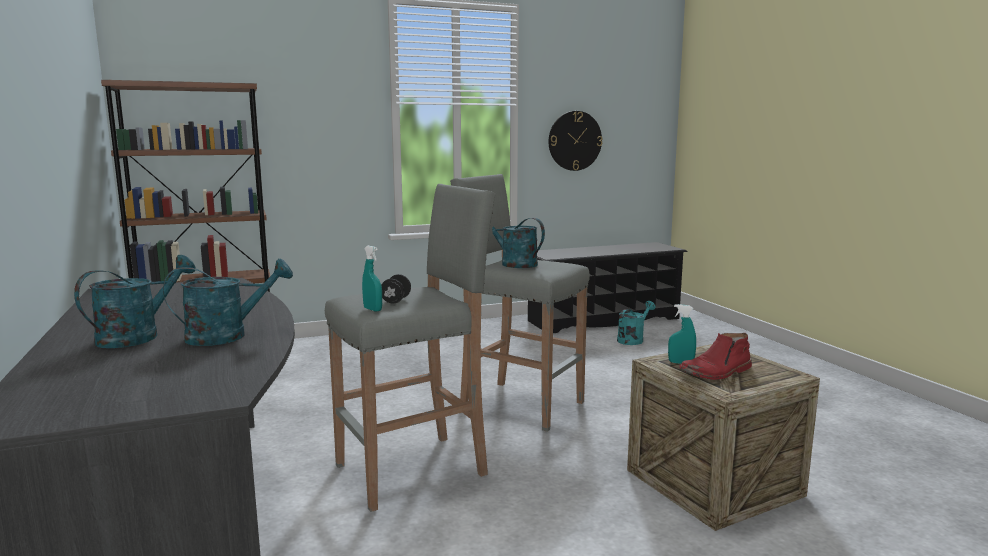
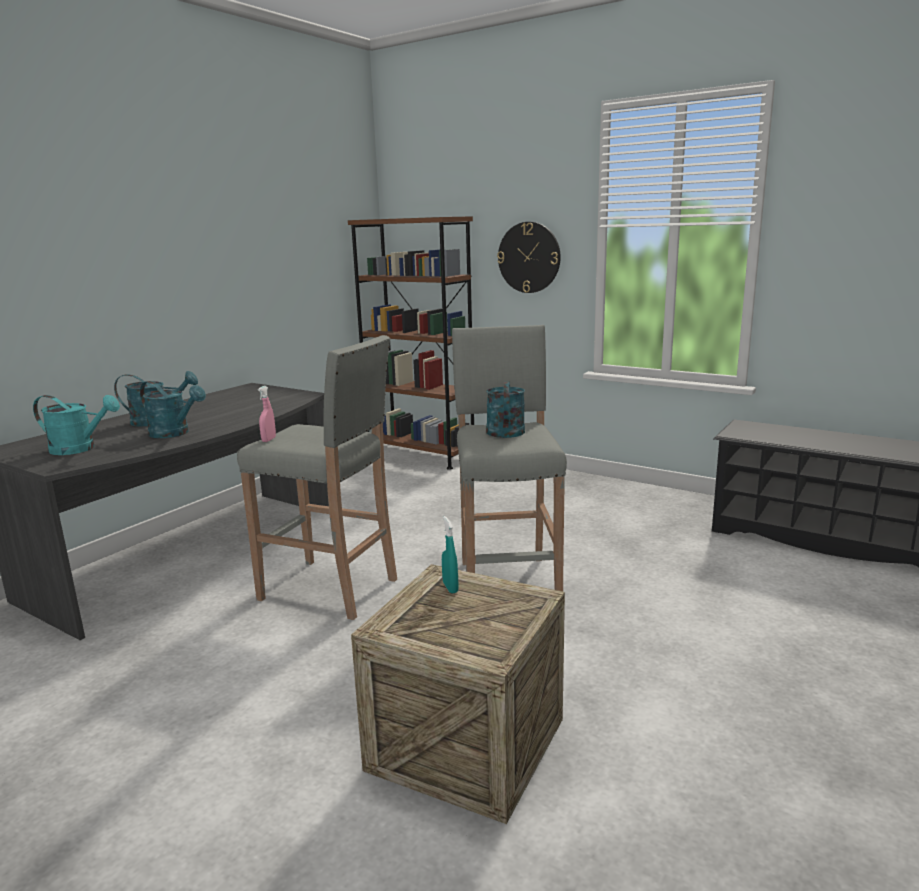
camera: 55 degrees right, 5 degrees up
turquoise spray bottle [362,246,382,311] -> pink spray bottle [258,386,276,442]
black dumbbell [381,274,411,303] -> none
wall clock [549,111,602,171] -> wall clock moved to [497,222,561,293]
turquoise watering can [617,301,655,345] -> turquoise watering can moved to [33,395,120,455]
red boot [678,333,752,380] -> none

